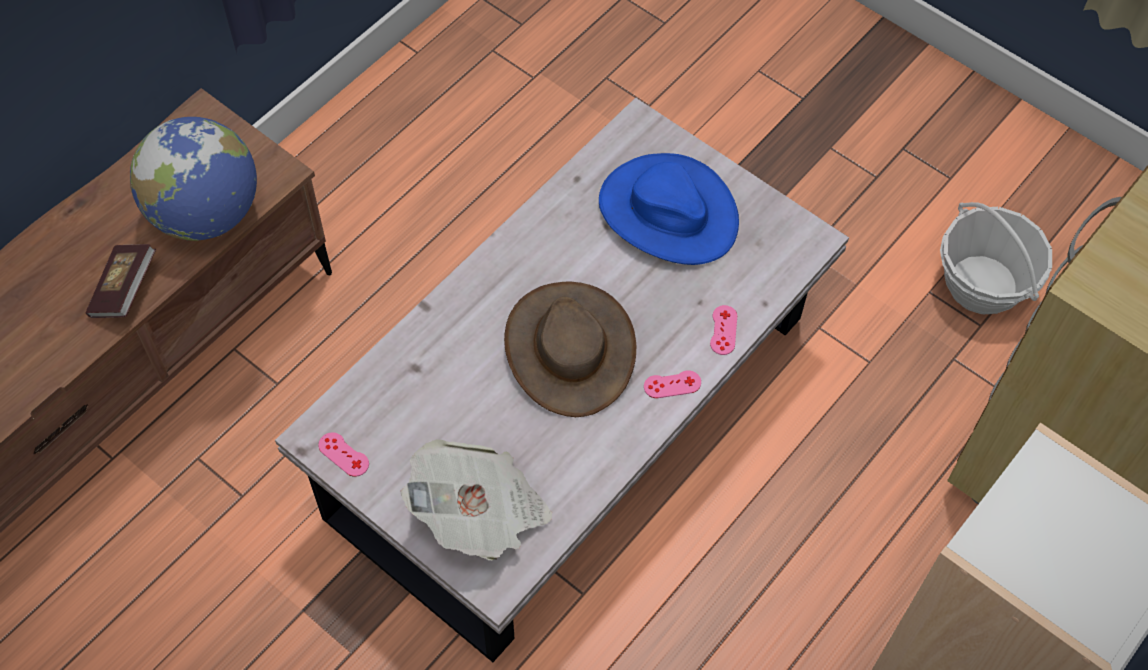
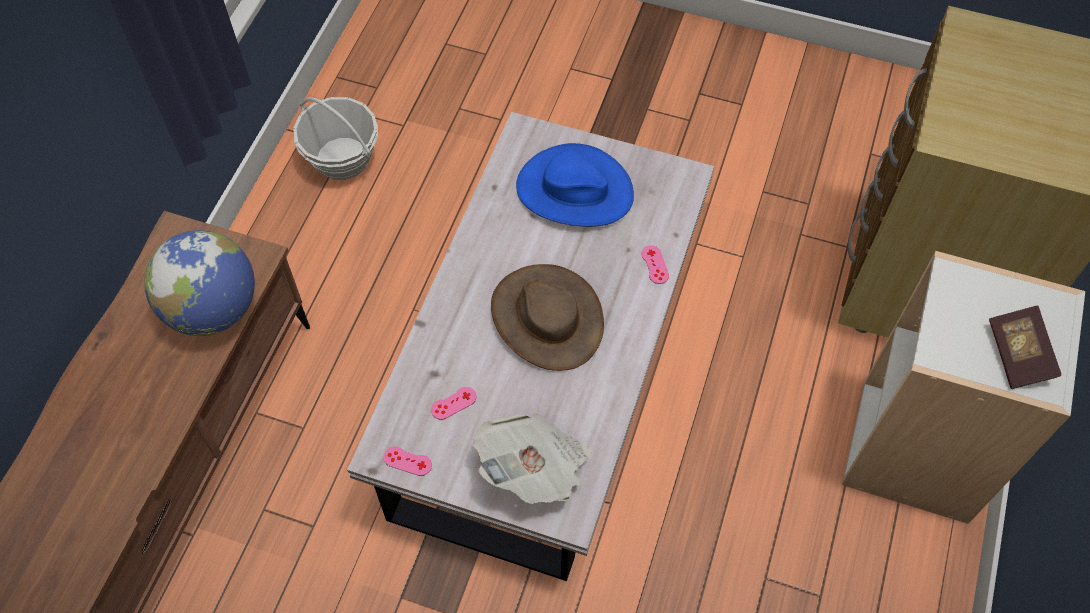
camera: 20 degrees left, 0 degrees up
book [86,244,156,318] -> book moved to [989,306,1061,389]
pink game controller [644,370,701,398] -> pink game controller moved to [431,387,477,420]
basket [940,202,1052,315] -> basket moved to [293,97,378,180]

